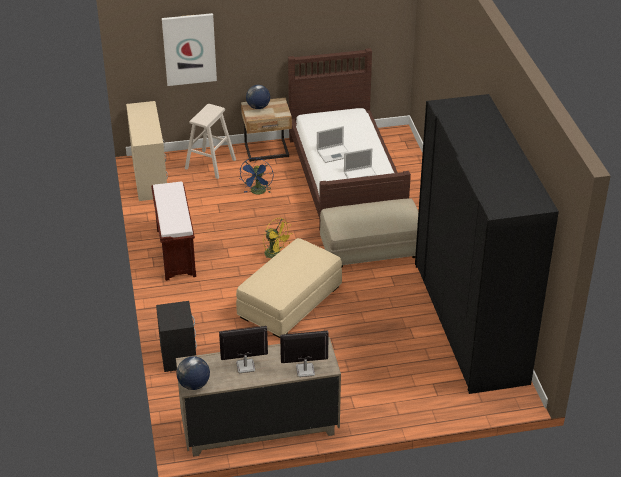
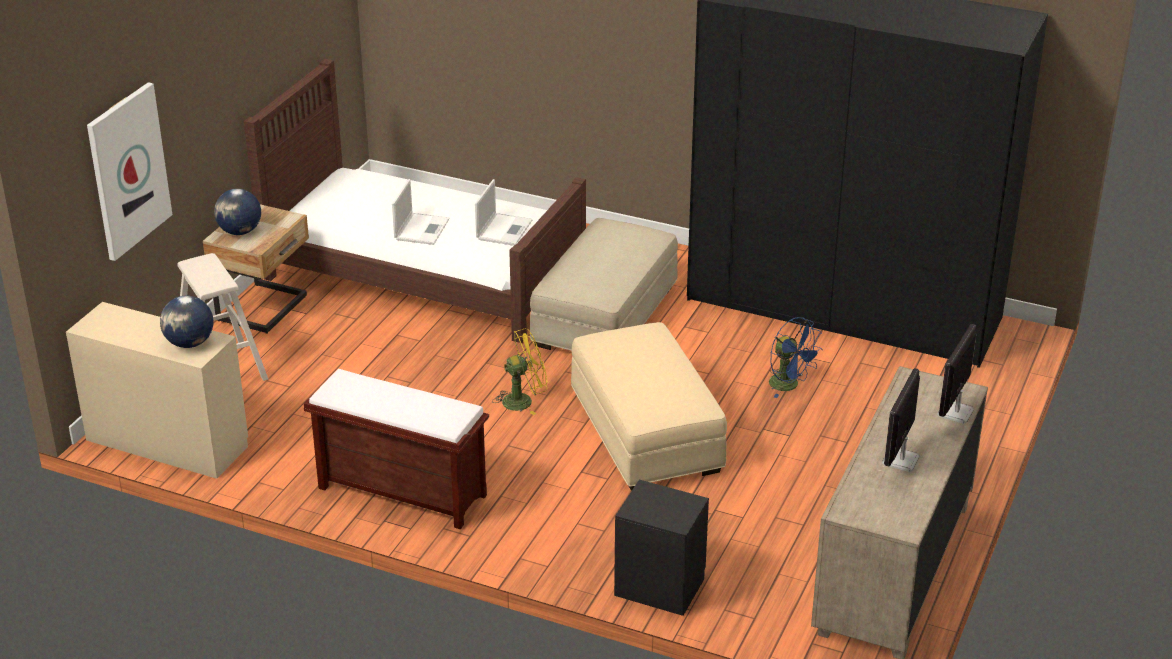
camera: 55 degrees left, 5 degrees down
globe [176,356,210,390] -> globe moved to [160,296,214,348]
blue fan [240,158,273,195] -> blue fan moved to [769,317,823,398]

